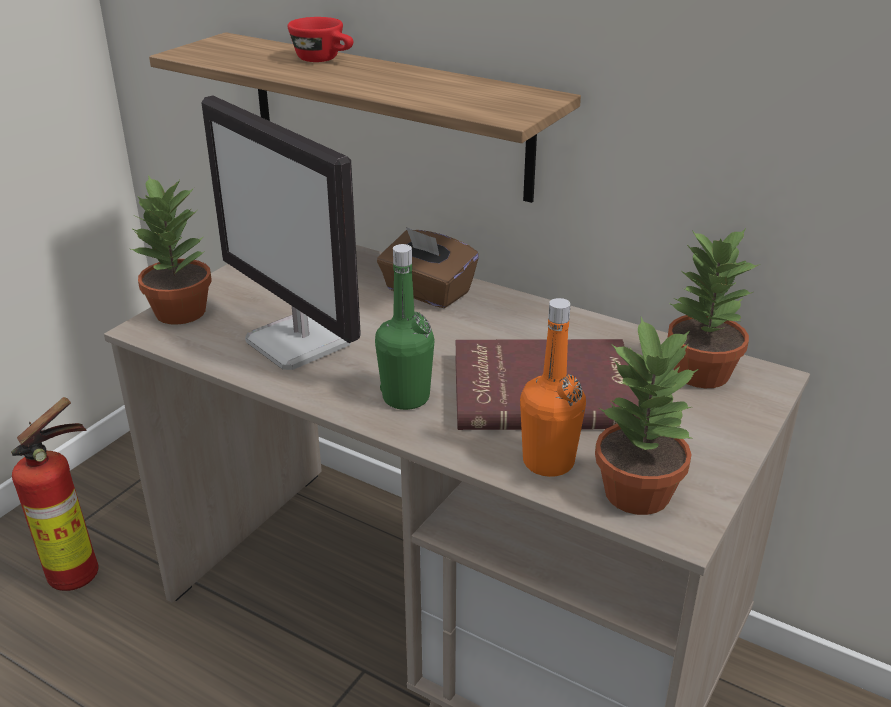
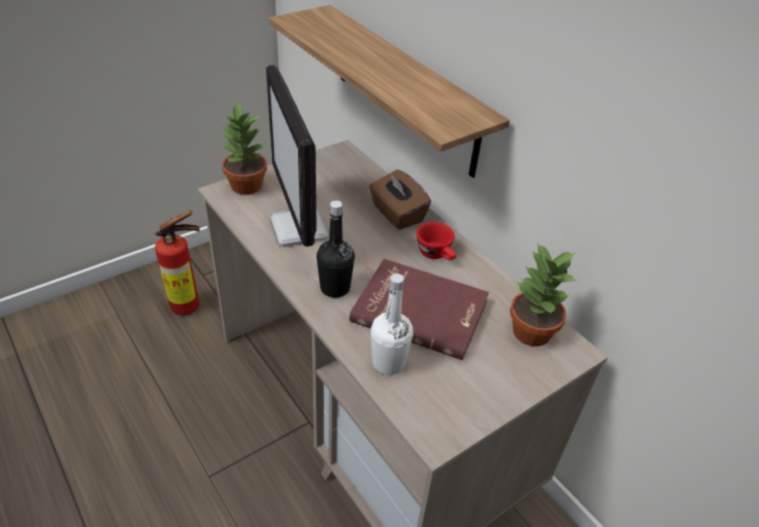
camera: 20 degrees right, 10 degrees up
red cup [288,17,353,62] -> red cup moved to [416,222,456,260]
green bottle [375,244,434,410] -> black bottle [317,200,355,298]
orange bottle [520,298,586,477] -> white bottle [371,274,413,375]
potted plant [595,317,699,515] -> none

